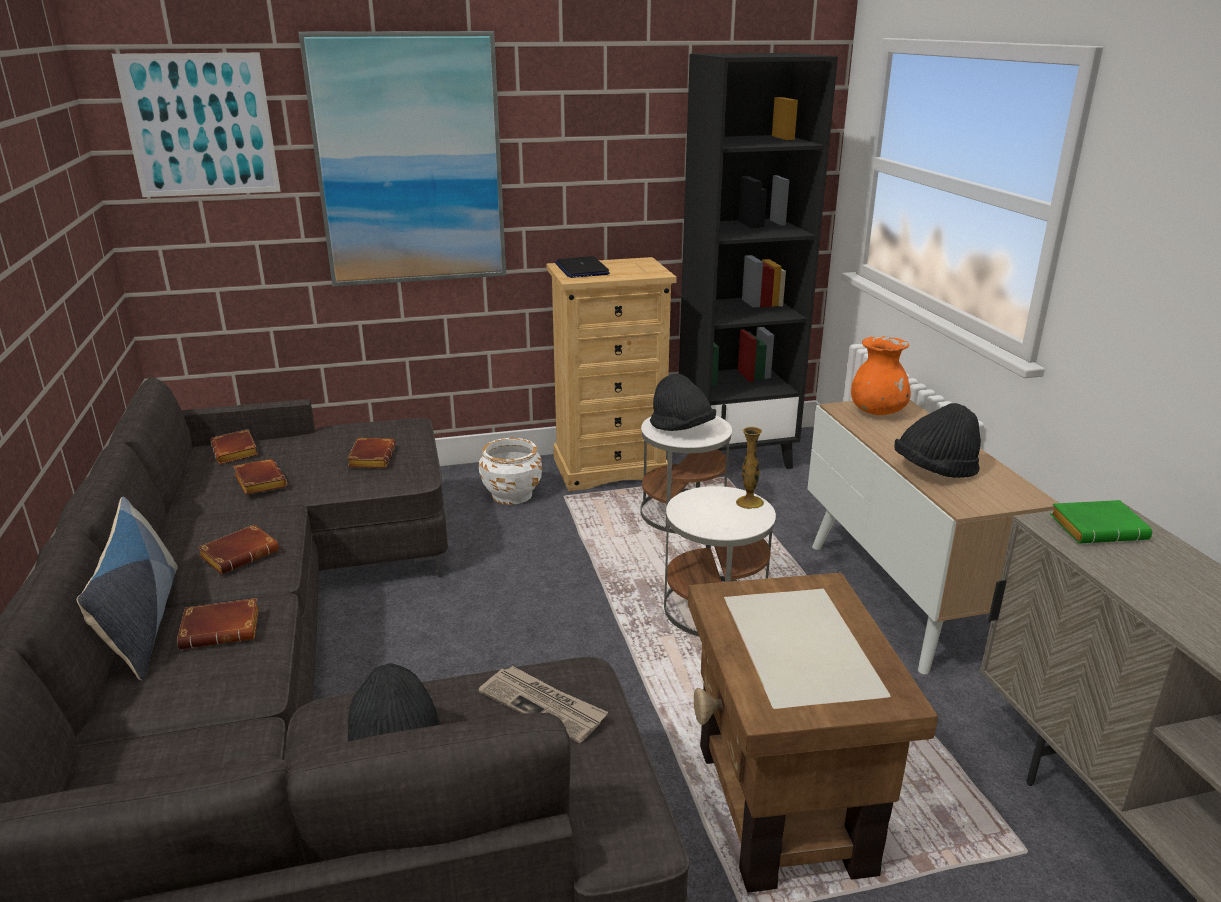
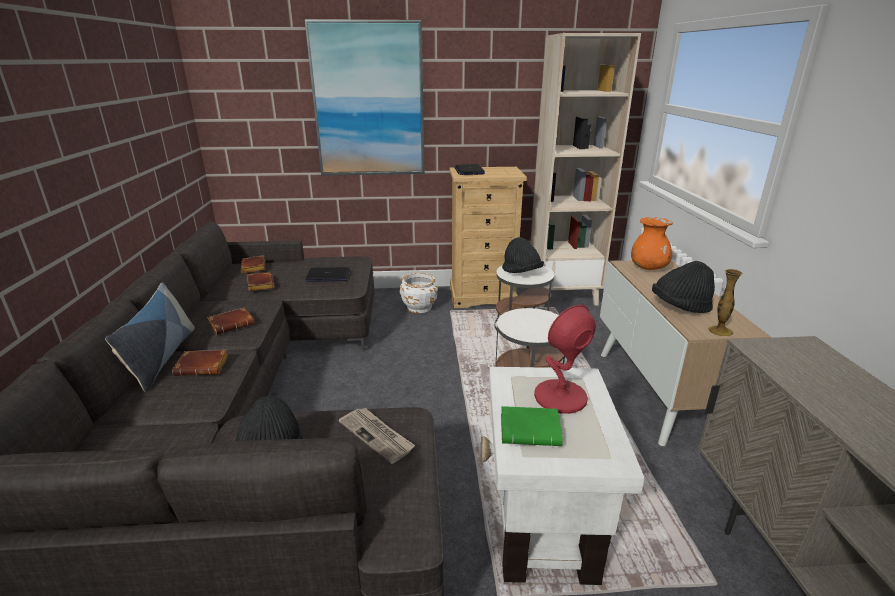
camera: 10 degrees right, 0 degrees up
picture [112,53,281,197] -> none
brown book [347,438,395,468] -> laptop [305,267,350,282]
black bookcase [679,53,838,469] -> beige bookcase [530,33,641,307]
brown side table [688,573,938,892] -> white side table [481,367,644,585]
vase [736,427,764,509] -> vase moved to [708,269,742,336]
green book [1050,500,1152,544] -> green book moved to [501,406,563,446]
none -> red table lamp [534,305,596,414]

